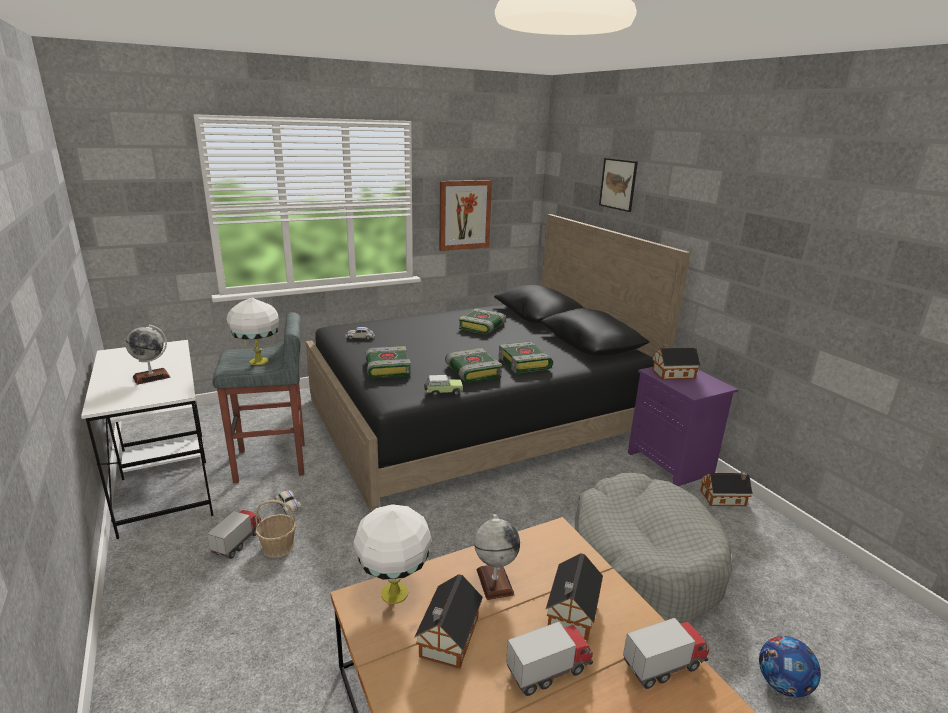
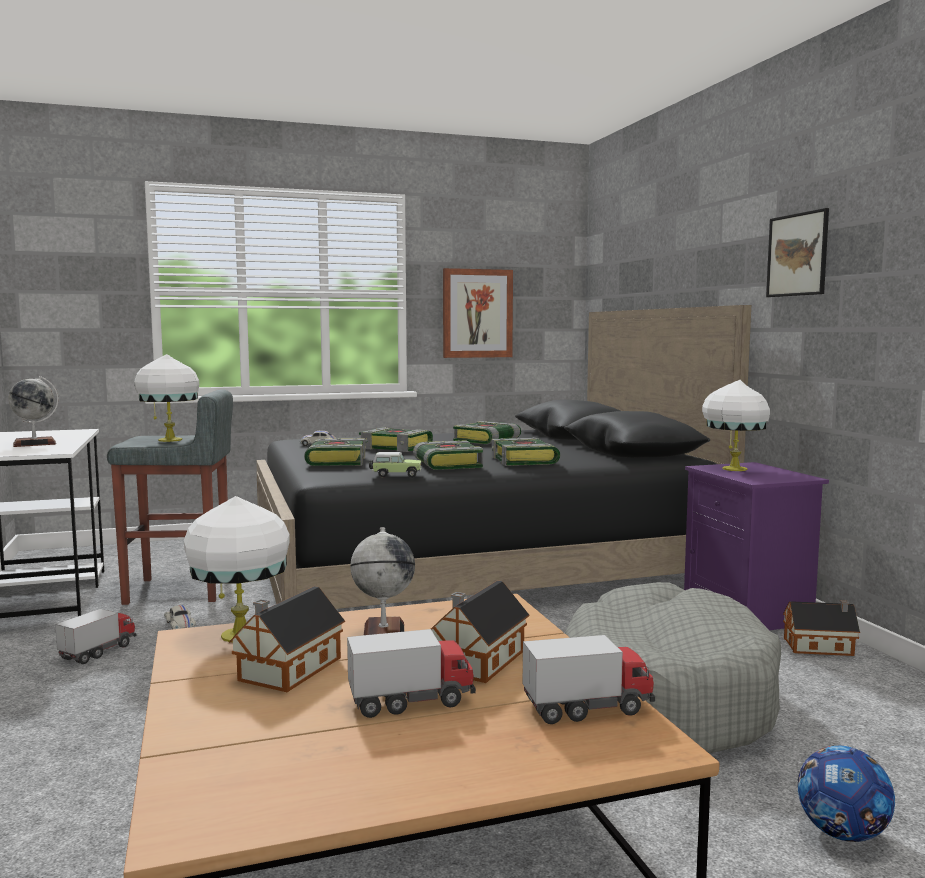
camera: 10 degrees right, 15 degrees down
basket [255,500,296,558] -> none
picture [599,158,638,212] -> picture moved to [766,208,829,297]
toy house [652,344,700,380] -> white table lamp [702,380,770,471]
none -> book [359,427,433,452]

